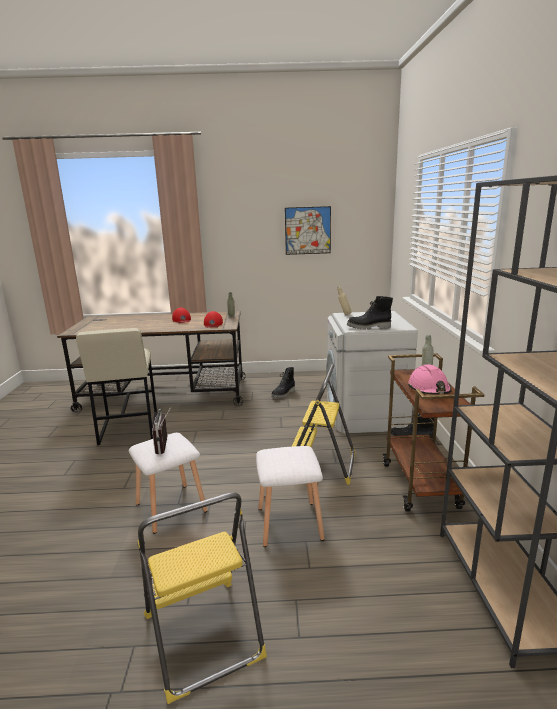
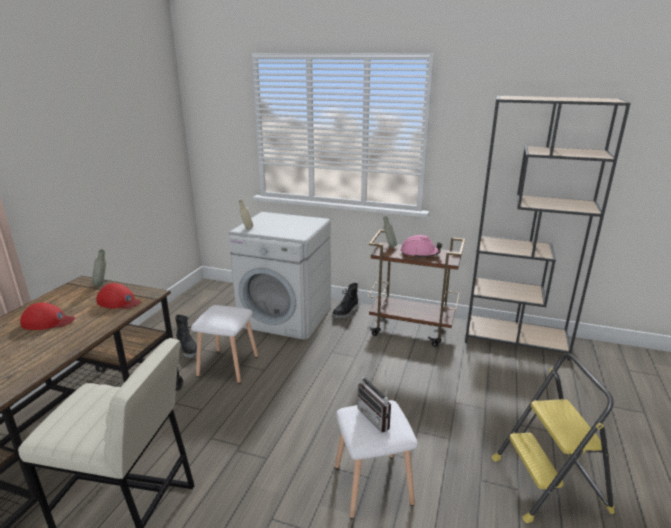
camera: 70 degrees left, 5 degrees up
radio [152,407,171,455] -> radio turned 45 degrees clockwise [357,370,391,432]
white stool [256,446,325,547] -> white stool moved to [191,305,258,384]
picture [285,206,331,255] -> none
yellow step ladder [292,364,355,485] -> none
black boot [347,296,393,330] -> none

